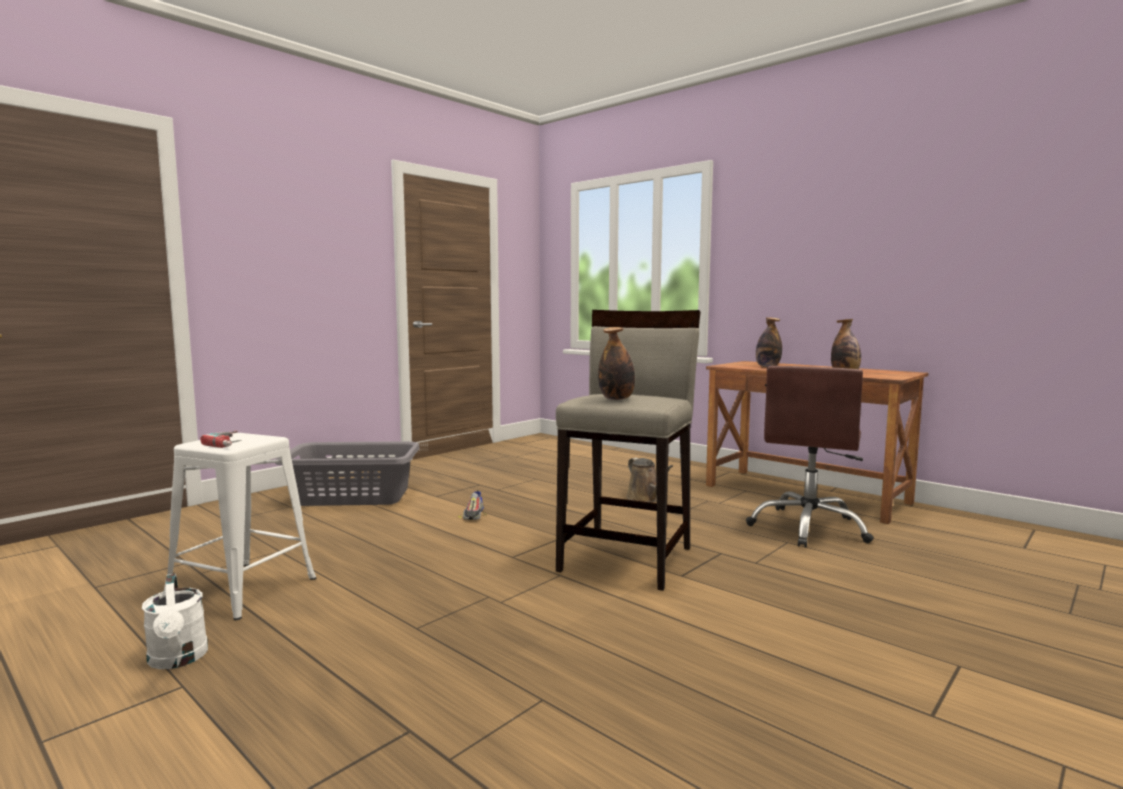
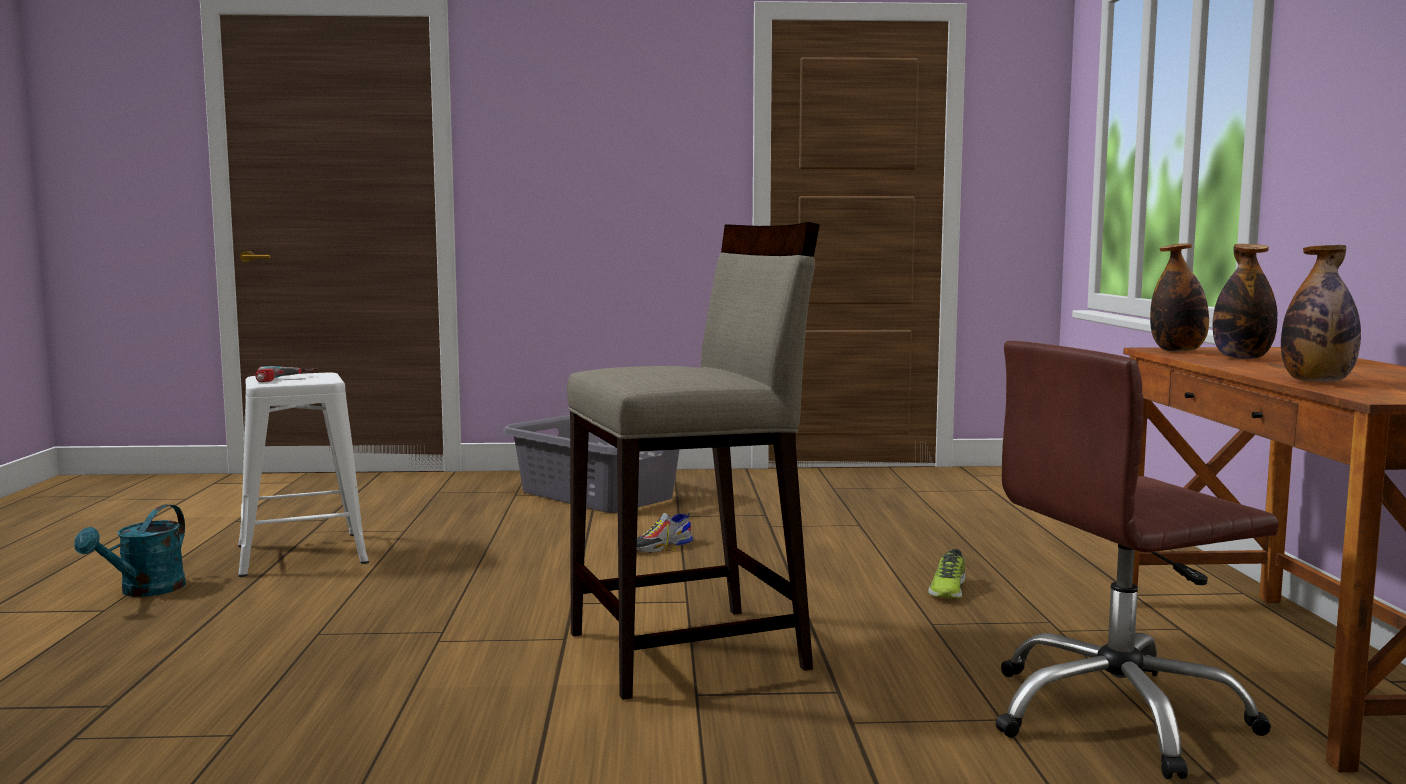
camera: 45 degrees right, 0 degrees up
white watering can [142,573,208,669] -> turquoise watering can [74,504,186,597]
bottle [598,327,635,400] -> bottle moved to [1150,243,1209,352]
brown watering can [627,458,673,502] -> shoe [928,549,965,599]

